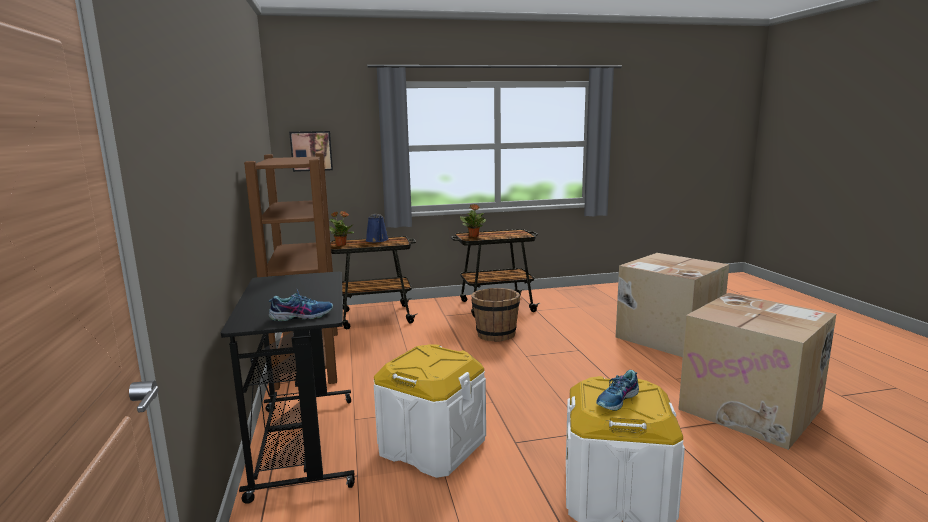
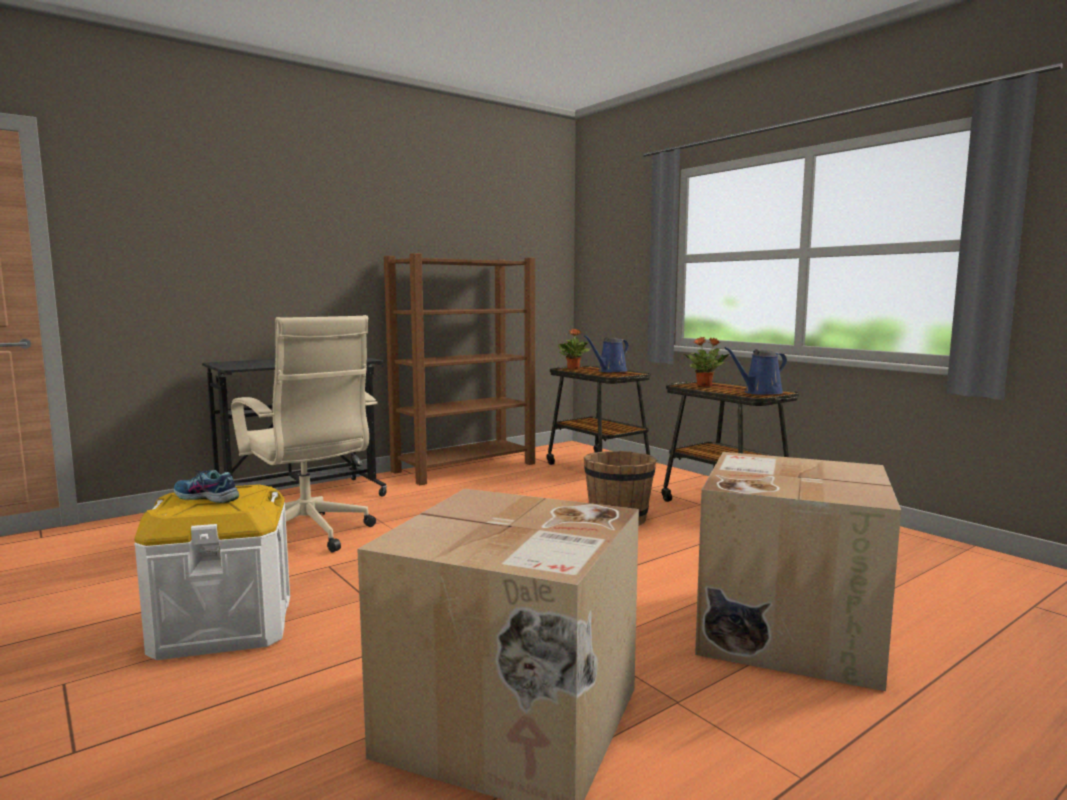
camera: 65 degrees right, 5 degrees down
shoe [269,289,333,321] -> none
picture [289,131,333,172] -> none
white storage box [374,344,486,478] -> beige office chair [231,315,378,553]
none -> blue watering can [724,347,787,395]

